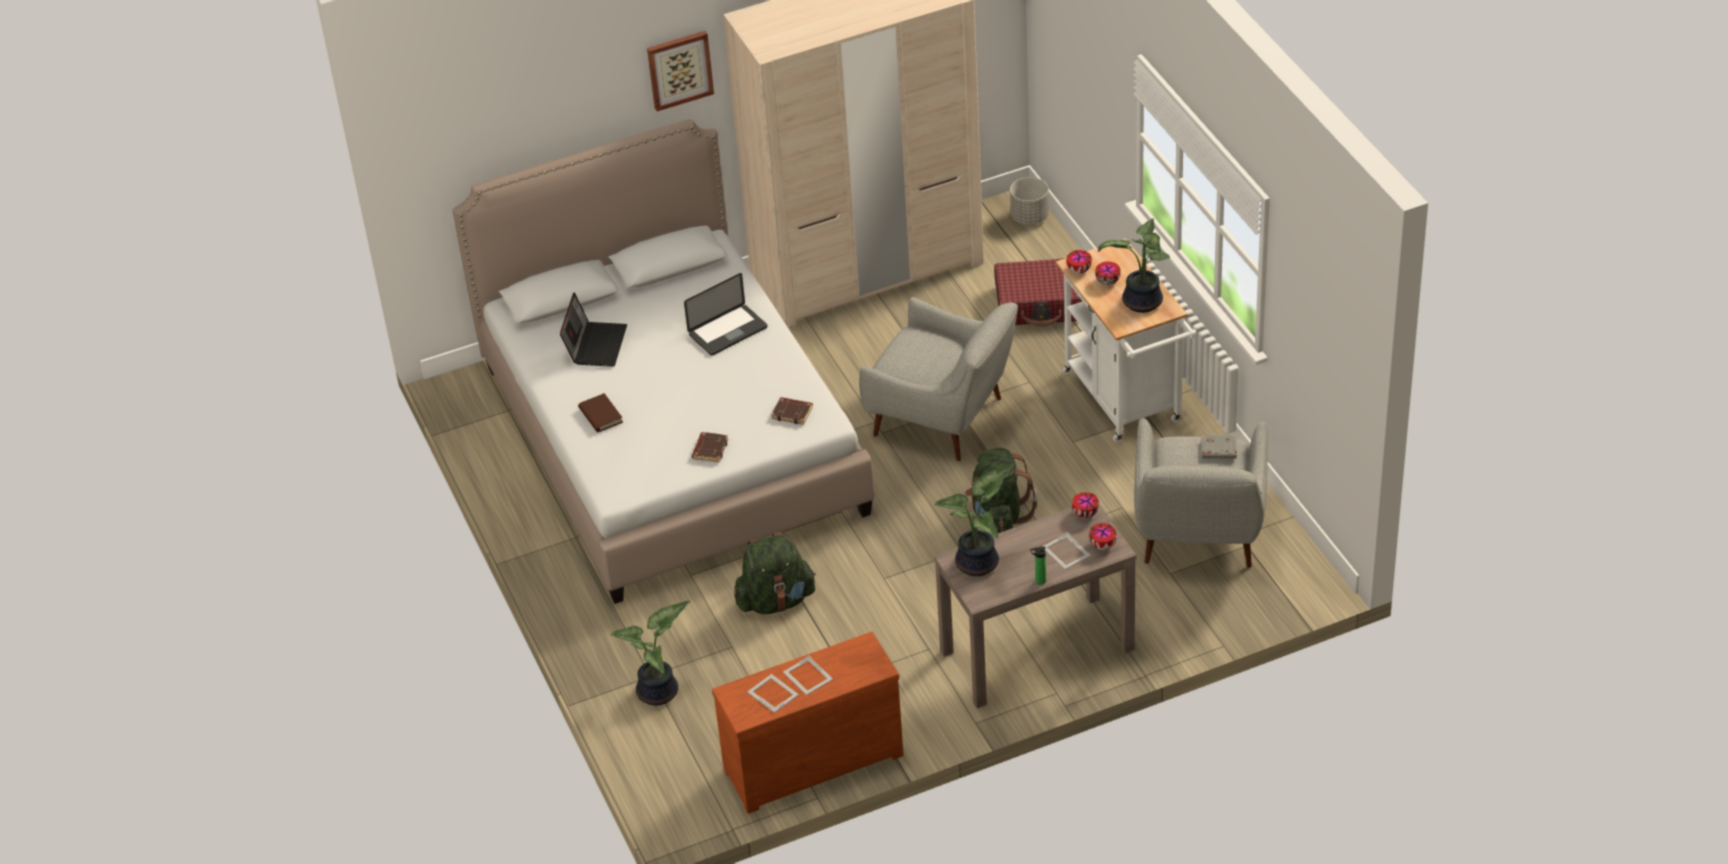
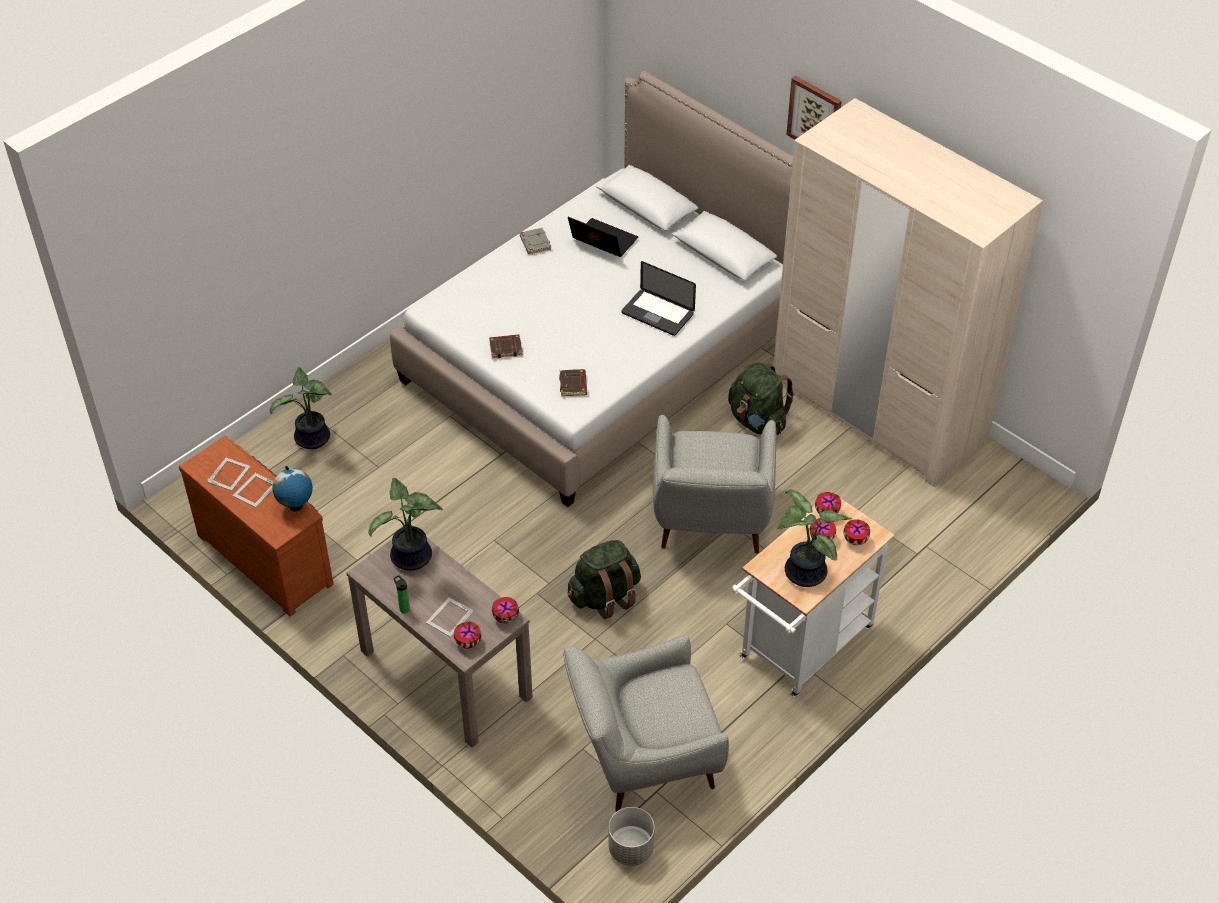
camera: 65 degrees right, 5 degrees up
laptop [560,292,627,367] -> laptop turned 135 degrees counterclockwise [568,217,638,257]
brown book [578,393,623,433] -> none
green backpack [734,532,816,614] -> green backpack moved to [728,362,795,435]
red suitcase [994,258,1082,327] -> none
grey planter [1010,177,1049,225] -> grey planter moved to [609,807,655,866]
grey book [1201,435,1237,458] -> grey book moved to [520,228,551,254]
none -> globe [272,466,313,511]
none -> bowl [844,519,870,545]

